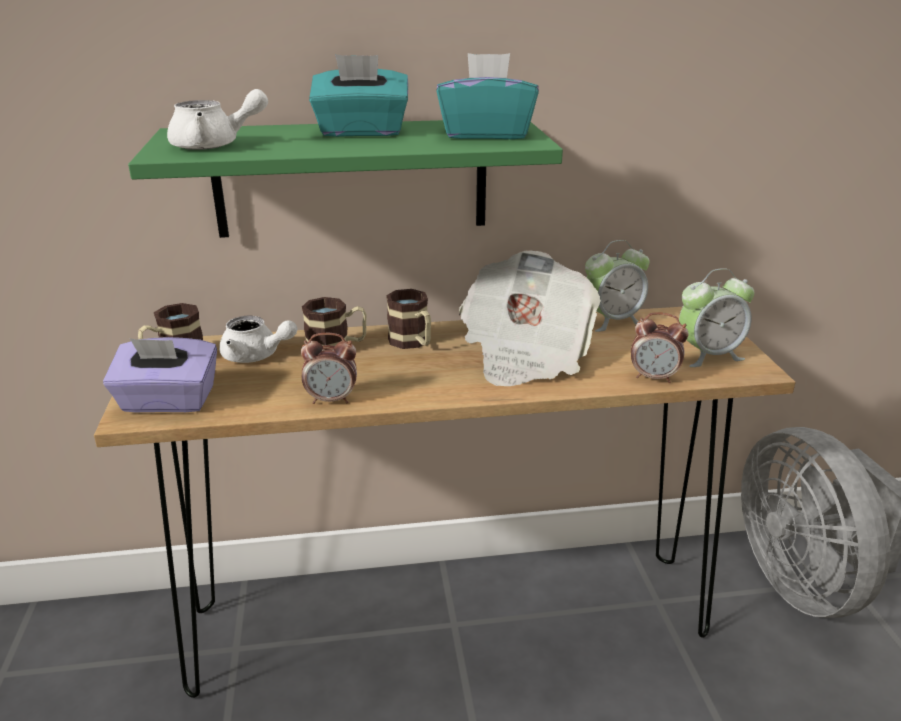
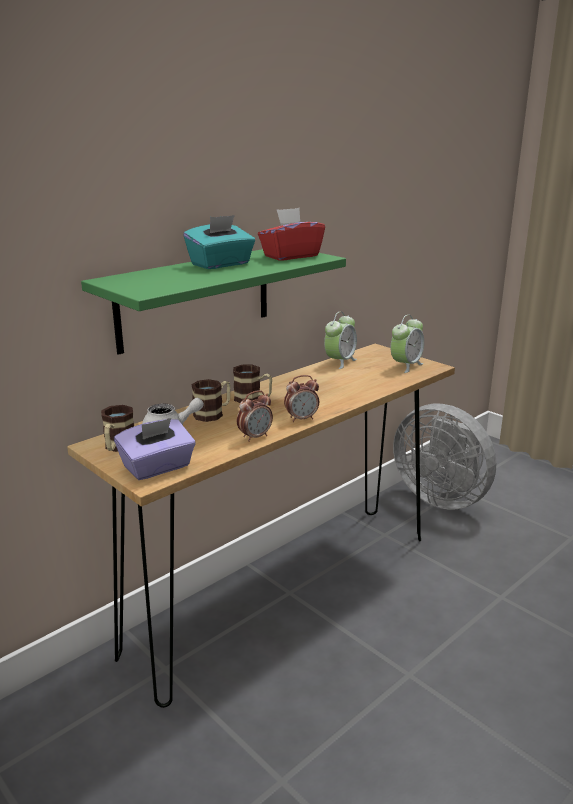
camera: 35 degrees left, 5 degrees down
white teapot [167,89,268,150] -> none
turquoise tissue box [436,53,539,139] -> red tissue box [258,208,325,261]
newspaper [459,250,601,386] -> none
alarm clock [631,312,689,383] -> alarm clock moved to [284,375,319,422]

